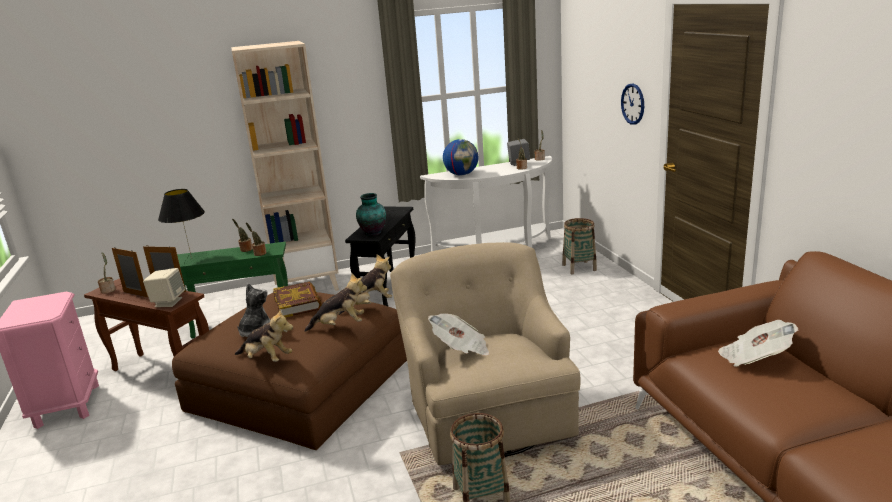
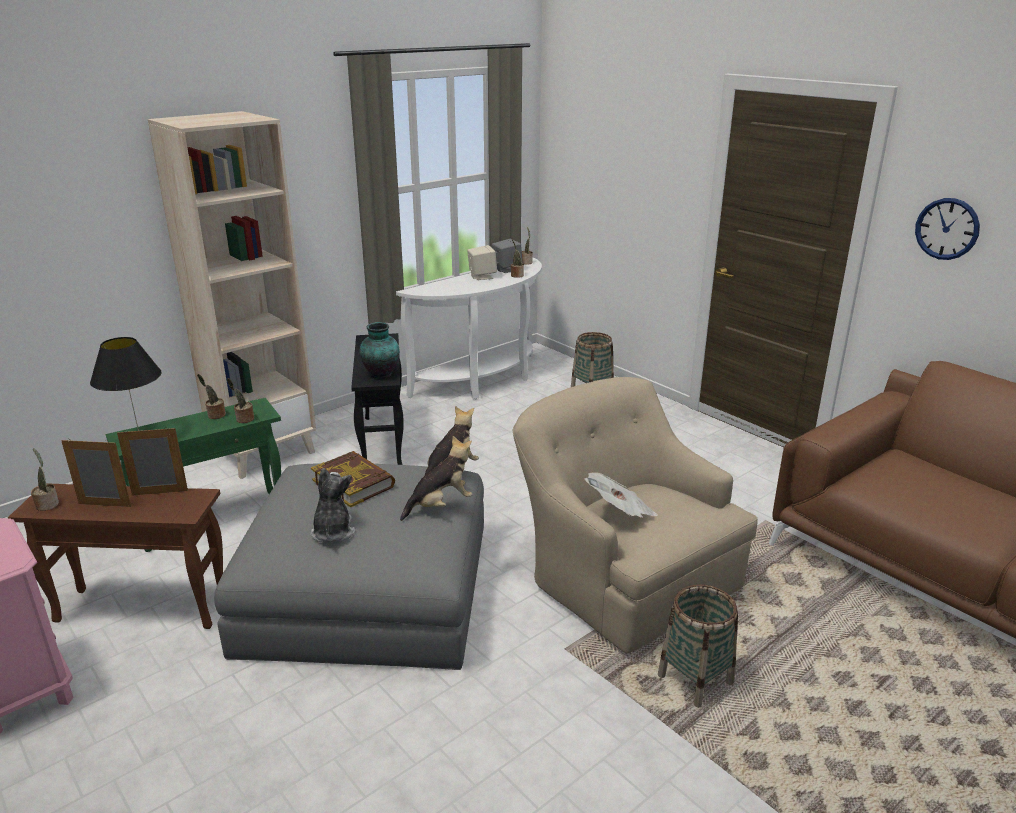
camera: 25 degrees left, 5 degrees up
beige speaker [143,268,185,307] -> beige speaker moved to [467,245,497,280]
brown ottoman [172,292,407,450] -> grey ottoman [214,463,484,670]
plush toy [235,309,293,362] -> none
globe [443,139,479,176] -> none
wall clock [621,83,644,125] -> wall clock moved to [915,198,980,260]
newspaper [718,320,798,367] -> none

